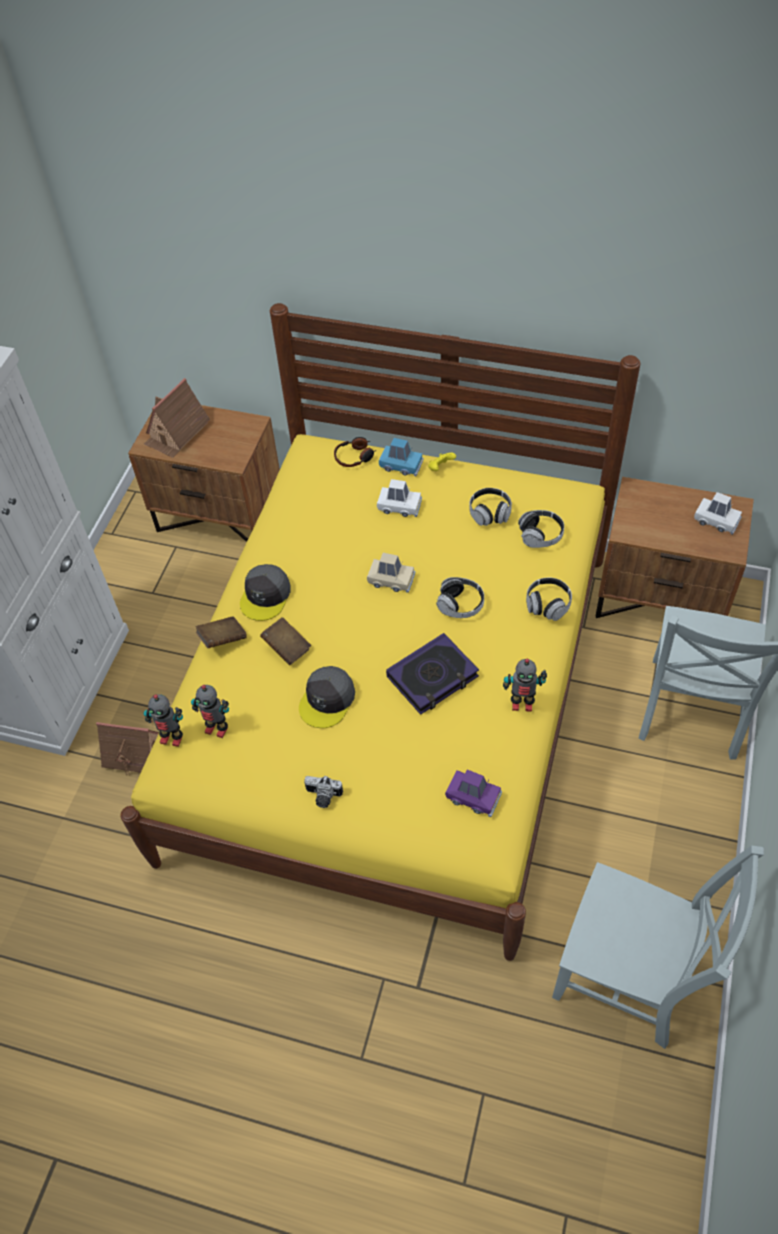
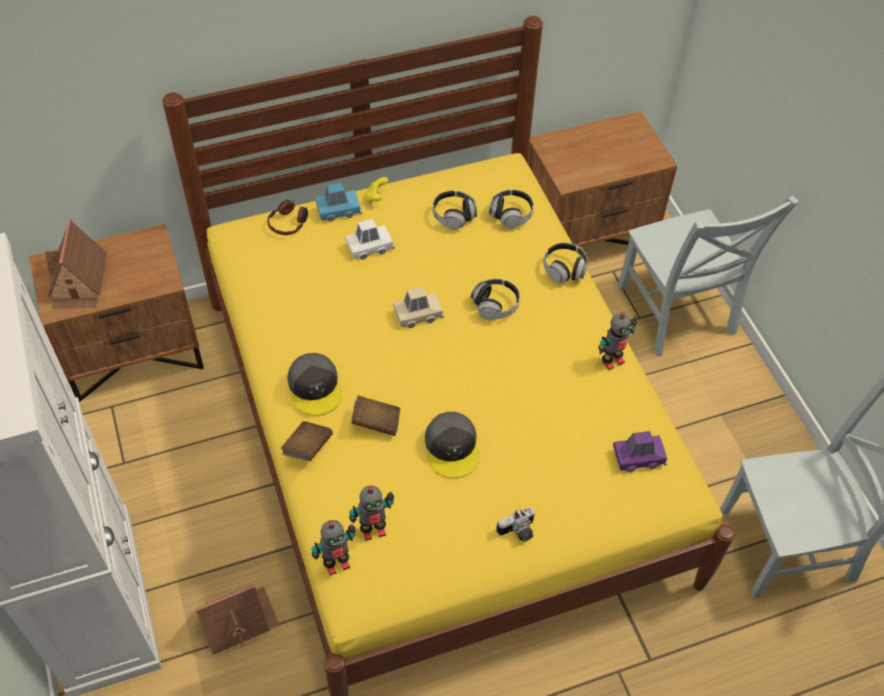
camera: 40 degrees left, 0 degrees up
book [386,633,479,715] -> none
white toy car [694,492,742,535] -> none

